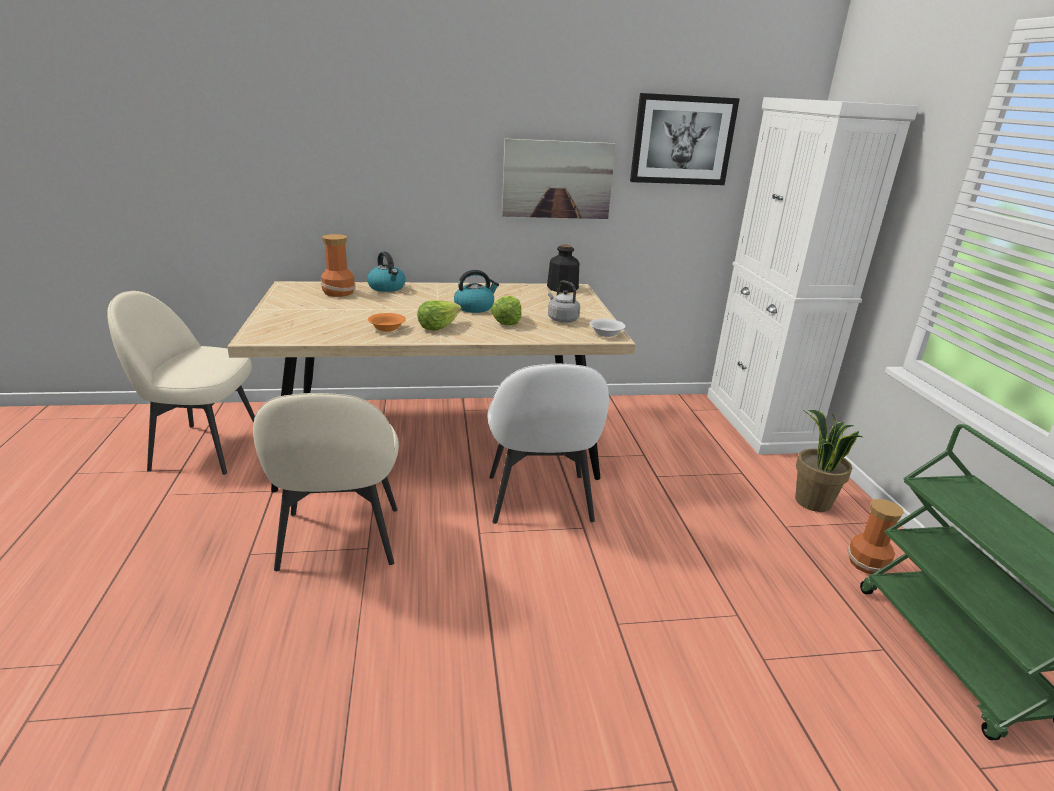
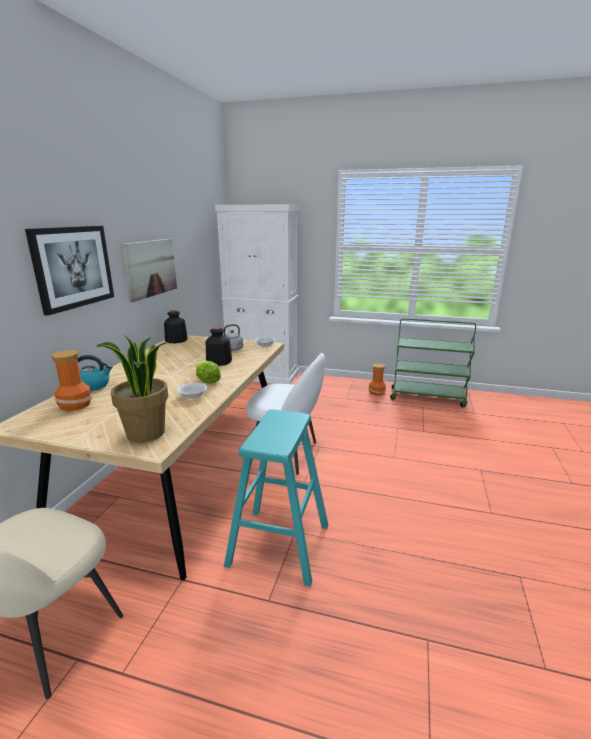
camera: 65 degrees left, 5 degrees down
beige chair [253,393,399,571] -> turquoise stool [224,409,328,587]
orange bowl [368,313,406,332] -> white bowl [177,383,207,399]
kettle [454,270,499,313] -> none
lettuce [491,295,522,325] -> bottle [206,327,232,366]
picture [630,93,740,185] -> picture moved to [25,226,114,316]
potted plant [795,410,863,512] -> potted plant moved to [96,336,168,443]

